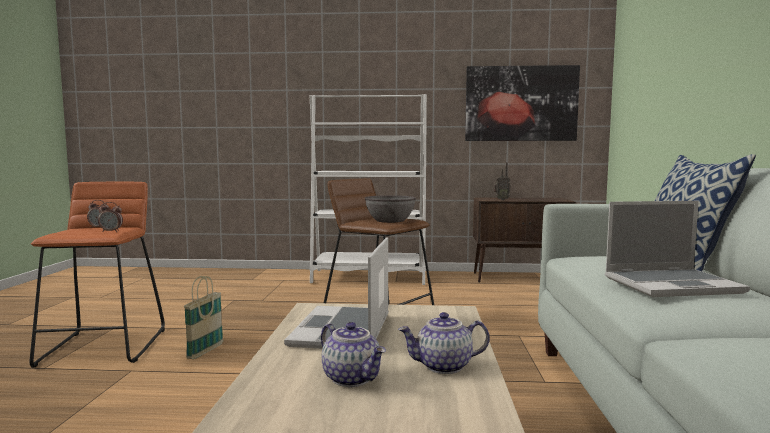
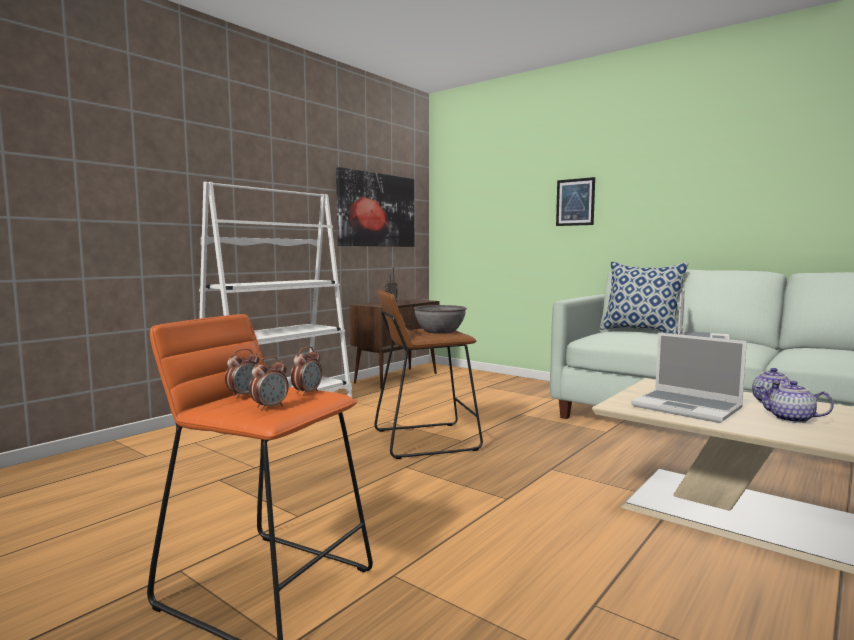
camera: 55 degrees left, 0 degrees up
basket [184,276,223,359] -> none
teapot [321,322,386,387] -> teapot turned 135 degrees counterclockwise [755,381,834,423]
none -> alarm clock [249,356,289,411]
none -> picture [556,177,595,226]

